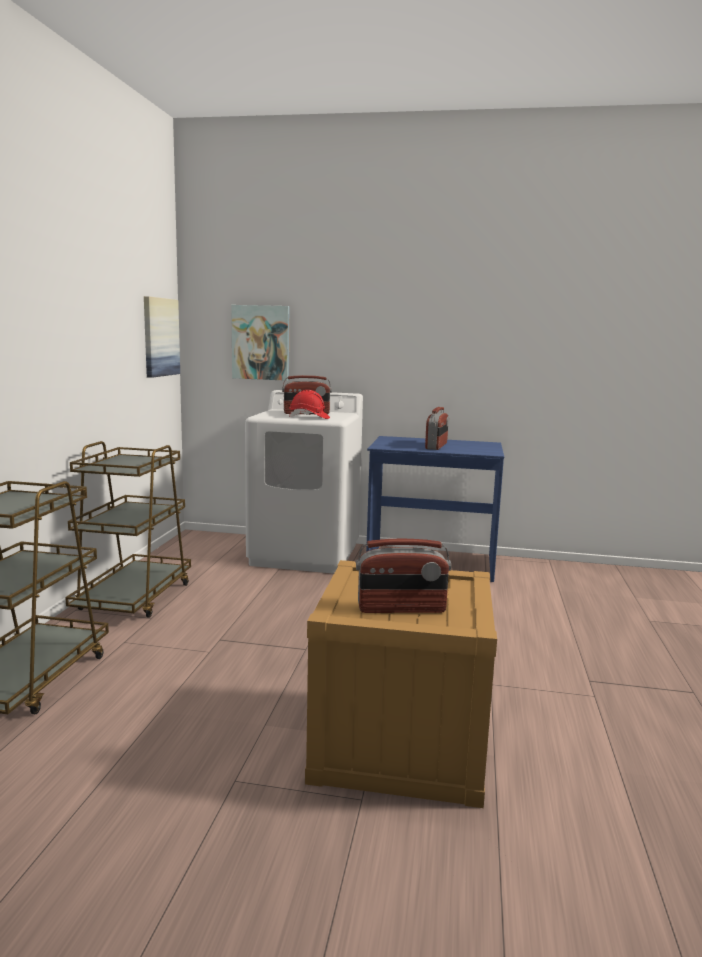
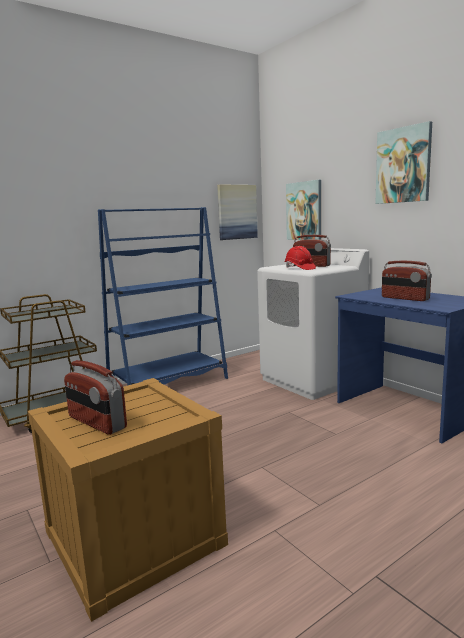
camera: 45 degrees right, 0 degrees up
brown cart [65,441,191,618] -> blue bookcase [98,207,228,385]
radio [425,407,449,450] -> radio turned 75 degrees clockwise [382,261,432,301]
none -> picture [376,121,432,204]

